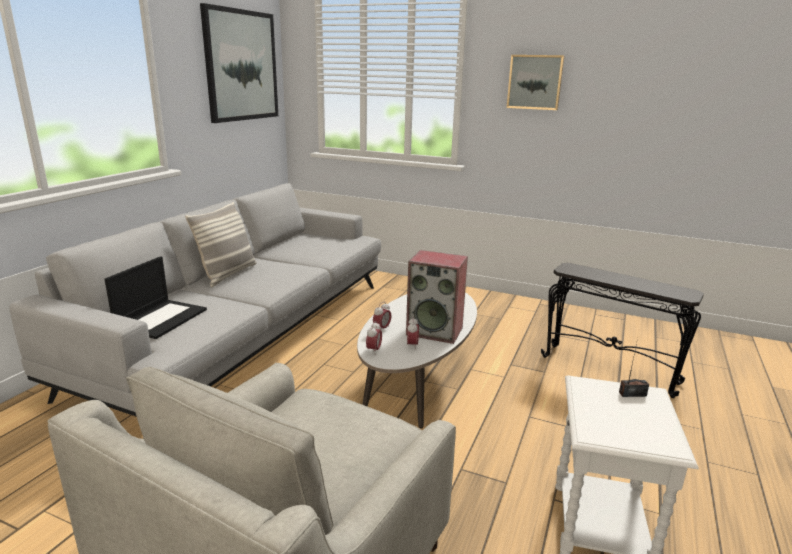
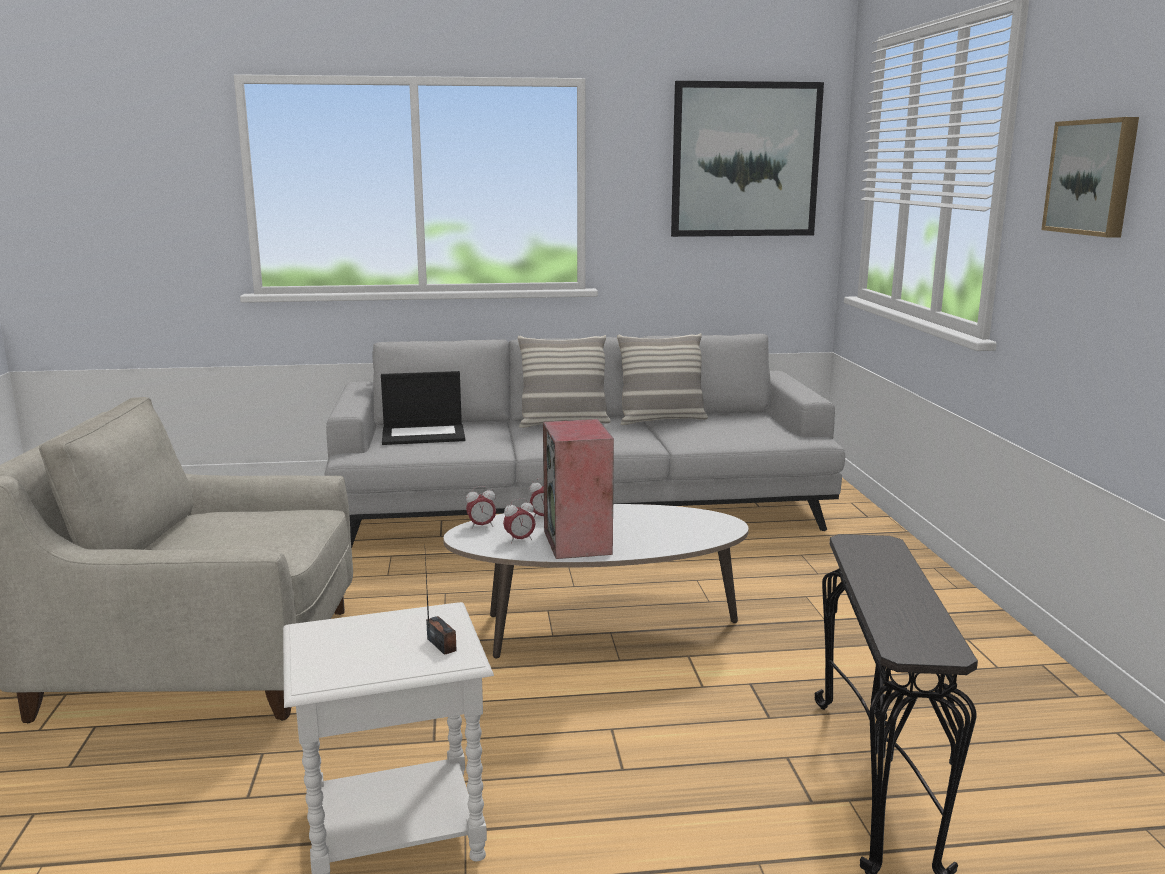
camera: 60 degrees right, 5 degrees down
none -> pillow [617,333,708,425]

